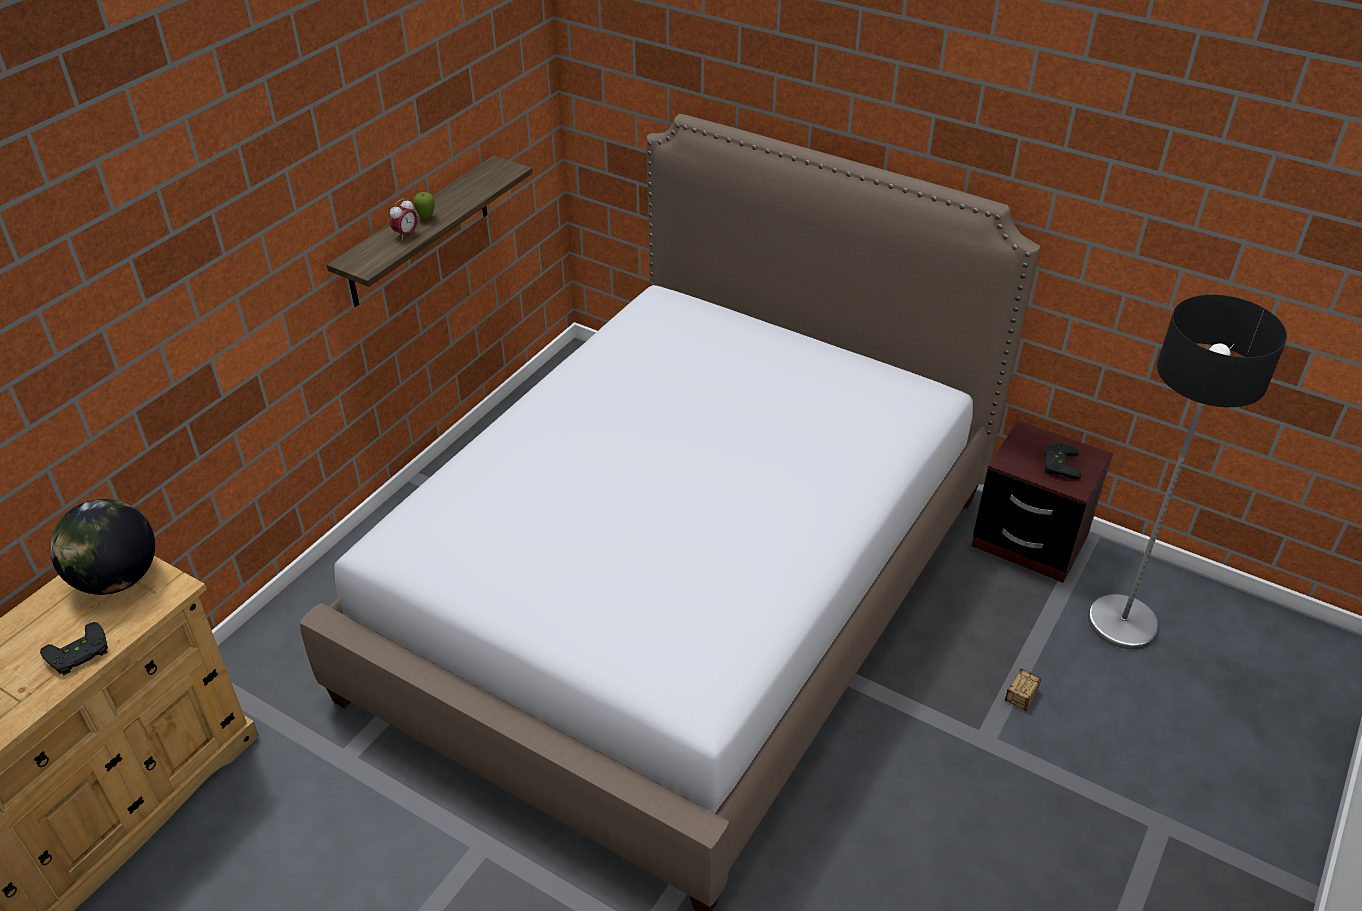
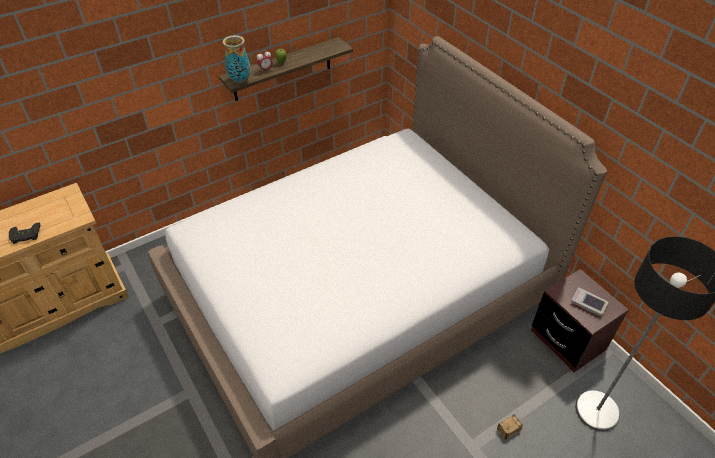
camera: 25 degrees right, 5 degrees up
globe [50,499,155,595] -> none
black game controller [1044,443,1081,479] -> book [571,287,608,317]
none -> vase [223,35,251,83]

